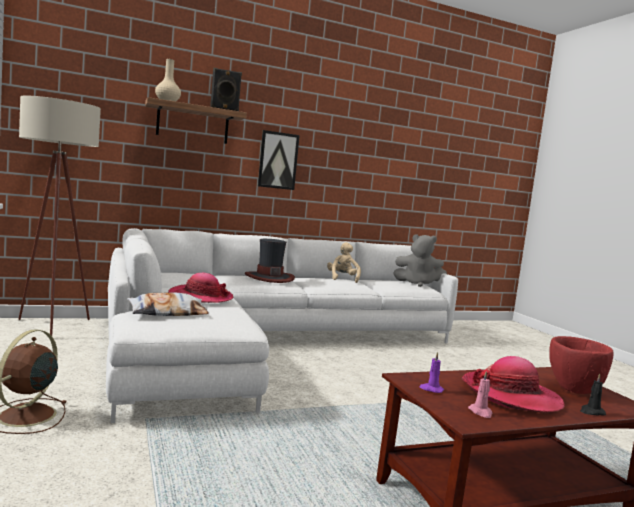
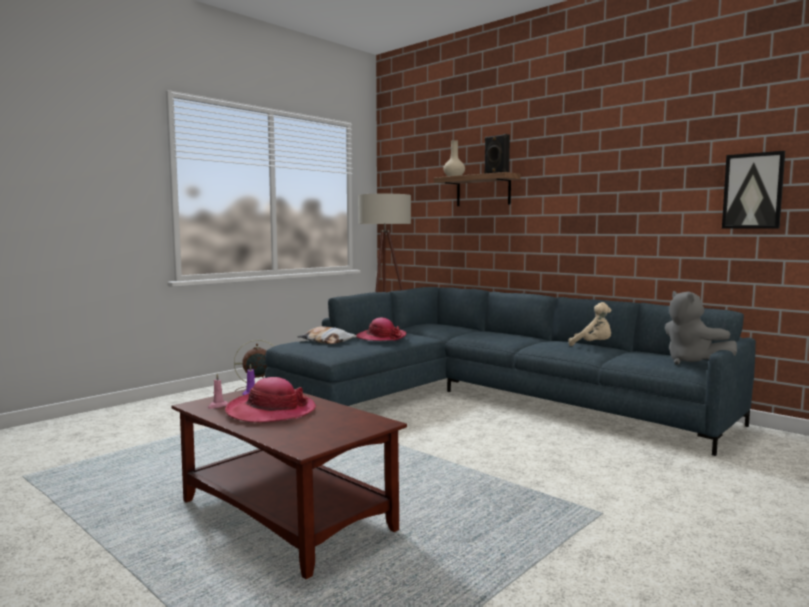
camera: 65 degrees right, 0 degrees up
white sofa [106,228,458,423] -> blue sofa [265,287,756,456]
hat [245,239,295,283] -> none
picture [258,130,300,190] -> picture moved to [722,151,785,229]
beige plush toy [327,242,361,283] -> beige plush toy turned 60 degrees clockwise [569,302,612,346]
red bowl [549,336,613,394] -> none
black candle [580,374,606,415] -> none

